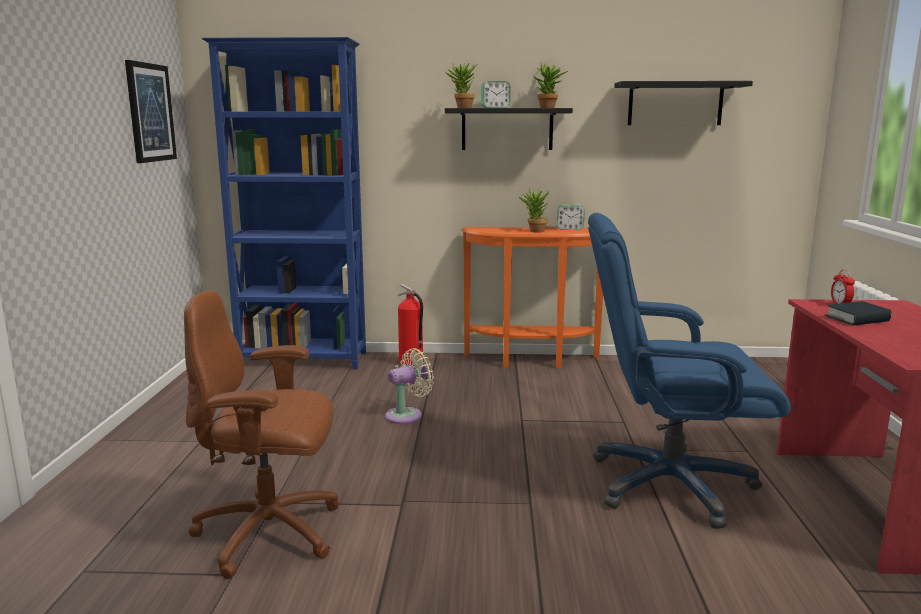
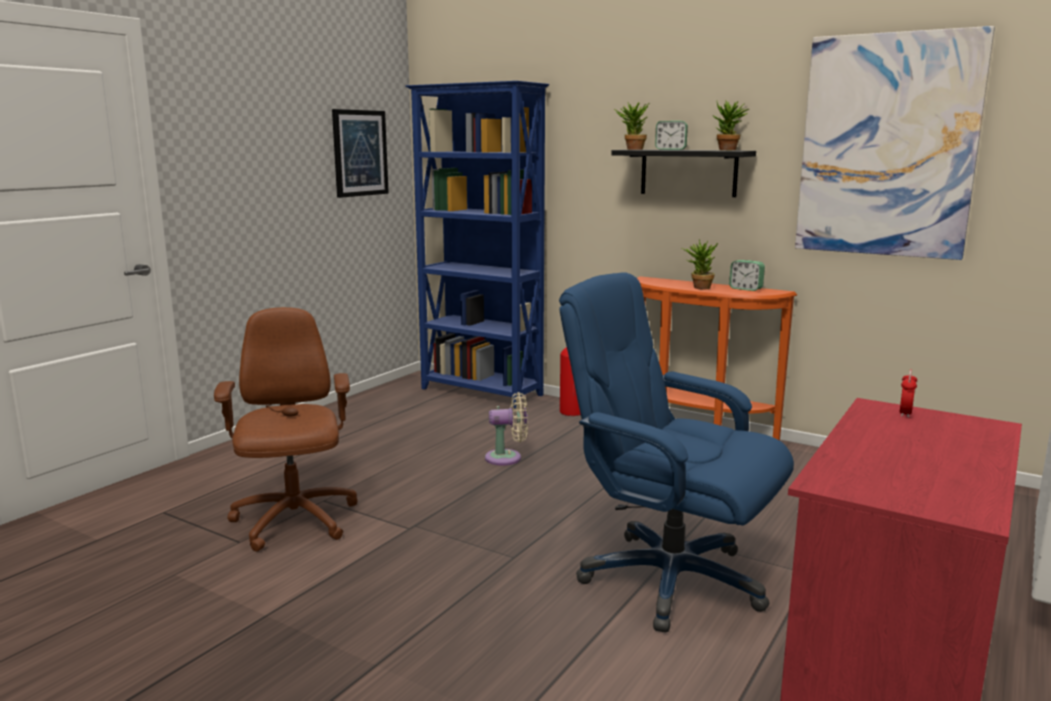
camera: 30 degrees right, 0 degrees up
brown office chair [184,290,339,579] -> brown office chair turned 45 degrees clockwise [214,307,358,552]
black shelf [614,81,753,125] -> picture [795,26,995,260]
book [825,301,891,326] -> none

